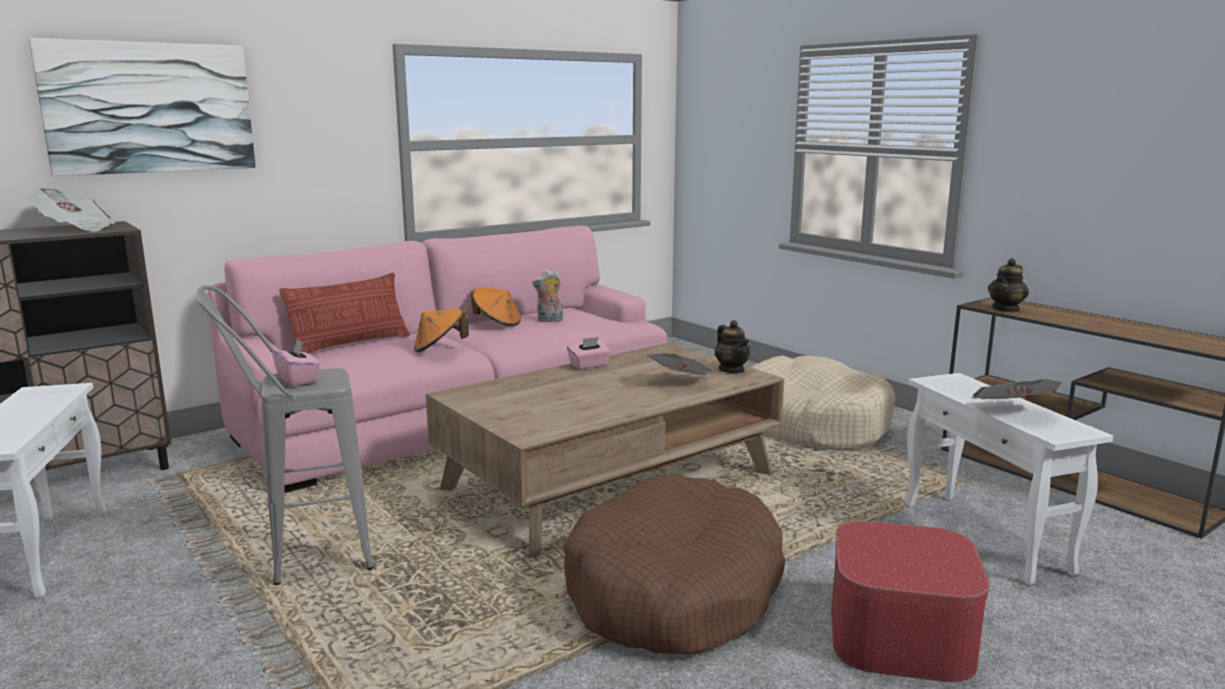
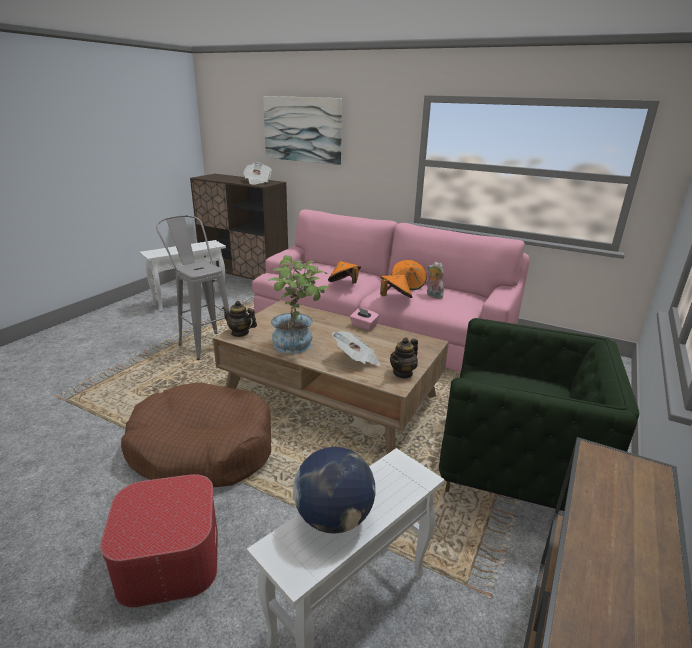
camera: 65 degrees right, 10 degrees up
pink tissue box [272,339,320,386] -> none
pillow [280,273,410,354] -> none
beige dog bed [751,356,896,450] -> green armchair [439,318,639,511]
newspaper [971,379,1062,399] -> globe [293,447,376,534]
teapot [988,258,1029,312] -> teapot moved to [222,301,257,337]
none -> potted plant [268,255,329,353]
none -> orange hat [380,275,412,298]

